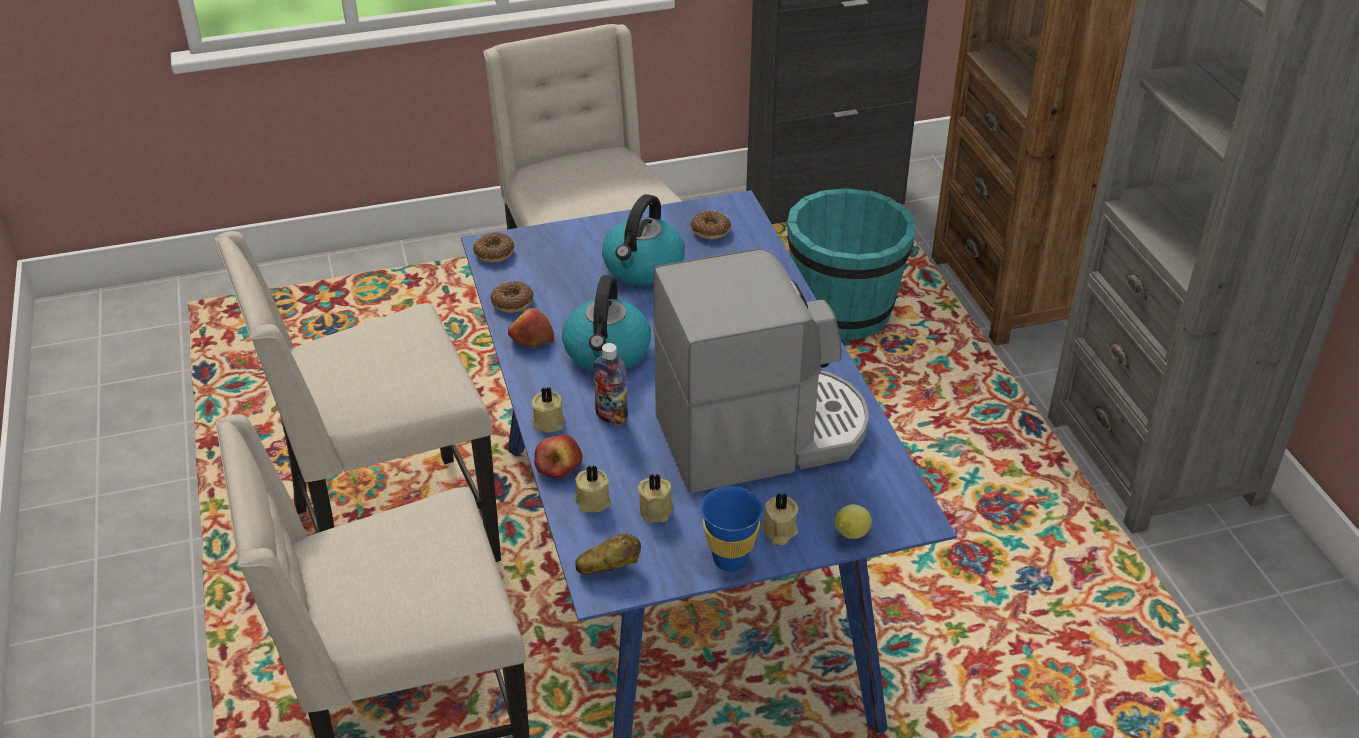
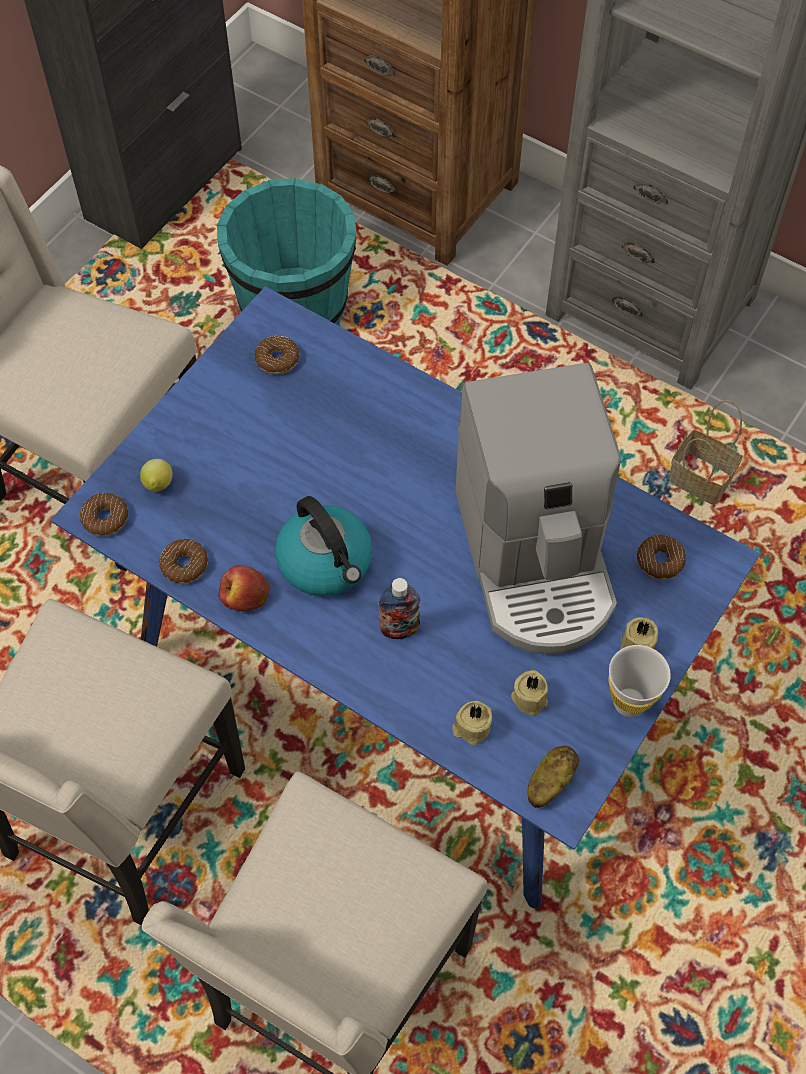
camera: 40 degrees left, 20 degrees up
beige candle [532,387,565,432] -> none
apple [534,434,583,478] -> none
kettle [602,194,685,285] -> none
coffee machine [653,248,869,493] -> coffee machine turned 135 degrees clockwise [455,363,621,655]
blue cup [701,486,763,572] -> white cup [608,645,671,717]
lemon [835,504,872,539] -> lemon moved to [140,459,173,492]
none -> donut [637,535,686,579]
none -> basket [669,400,743,505]

